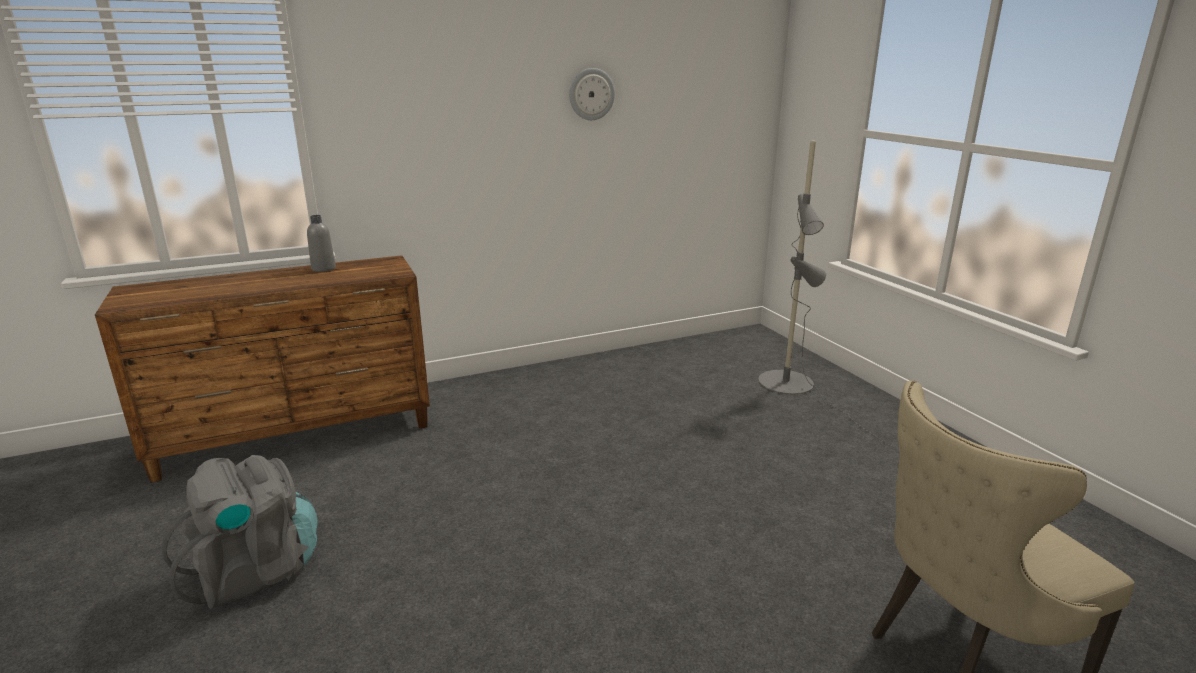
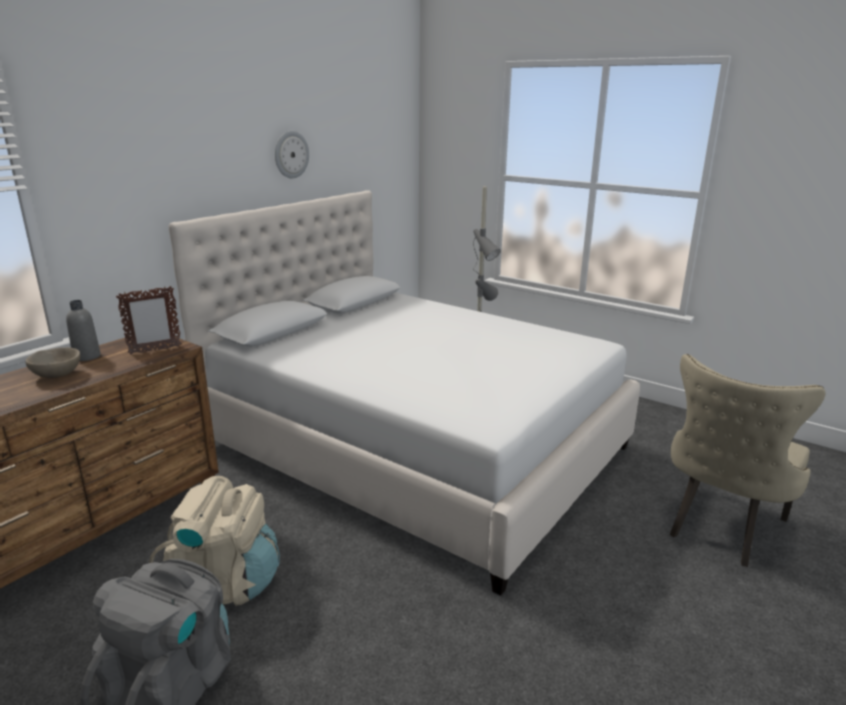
camera: 30 degrees left, 0 degrees up
none -> beige bowl [25,347,80,378]
none -> picture frame [116,286,182,355]
none -> beige backpack [149,476,280,606]
none -> white bed [169,190,640,596]

